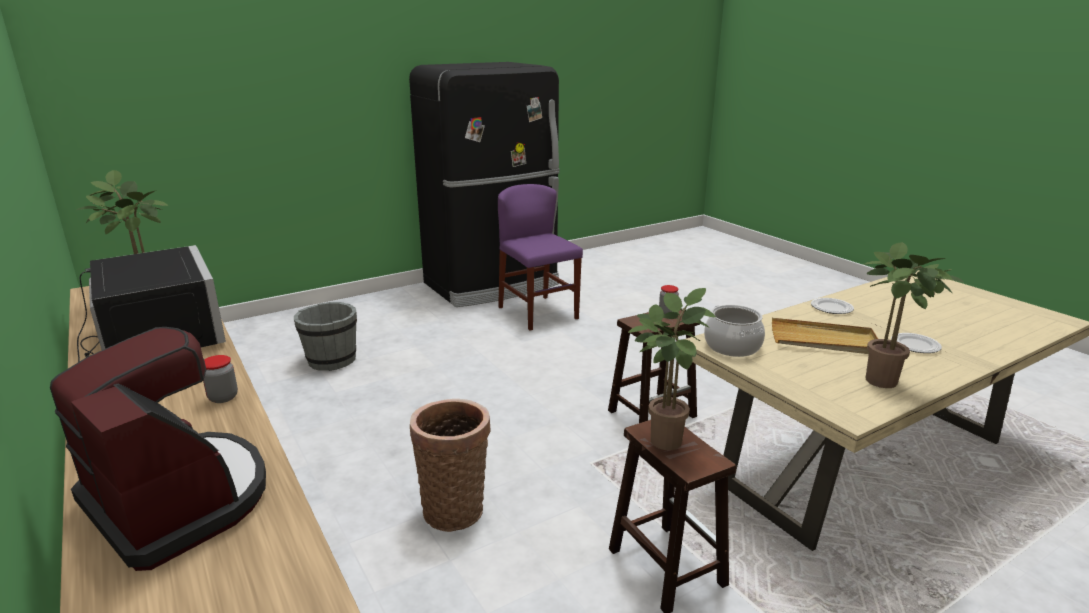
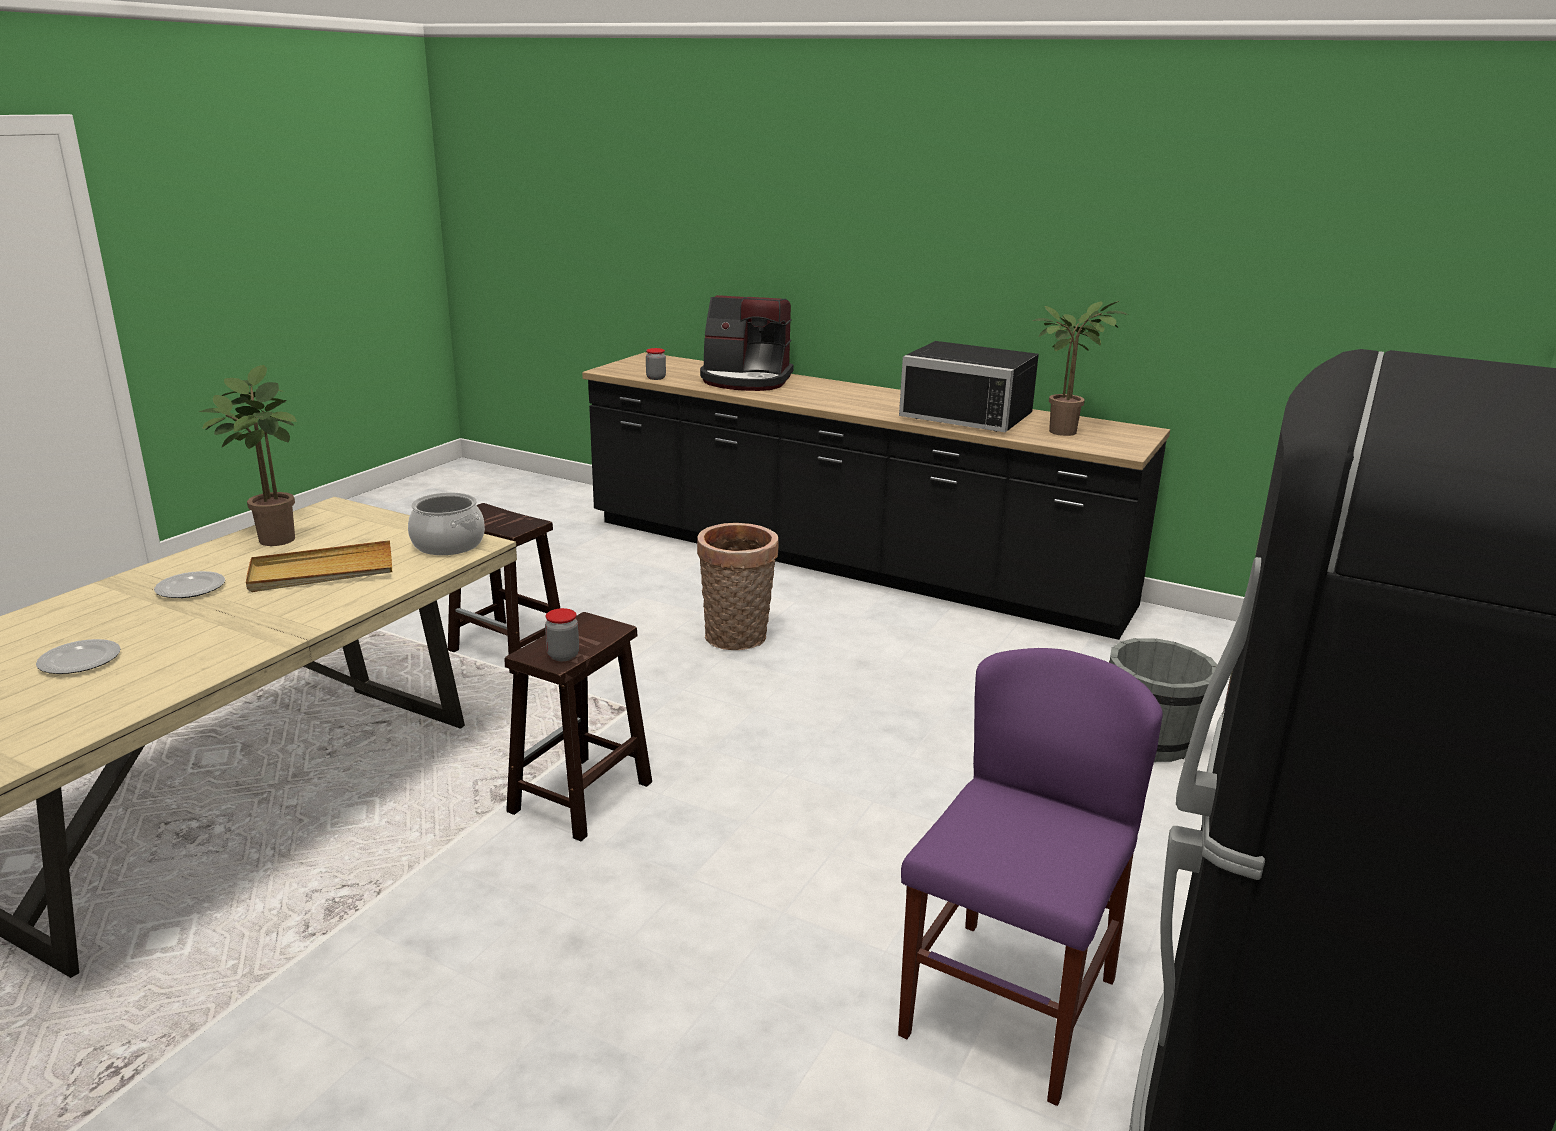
camera: 150 degrees right, 0 degrees up
jar [203,355,238,403] -> jar moved to [646,348,666,380]
purple chair [498,184,583,330] -> purple chair turned 90 degrees counterclockwise [898,648,1163,1106]
potted plant [628,288,716,450] -> none
plate [811,298,854,314] -> plate moved to [36,639,121,674]

